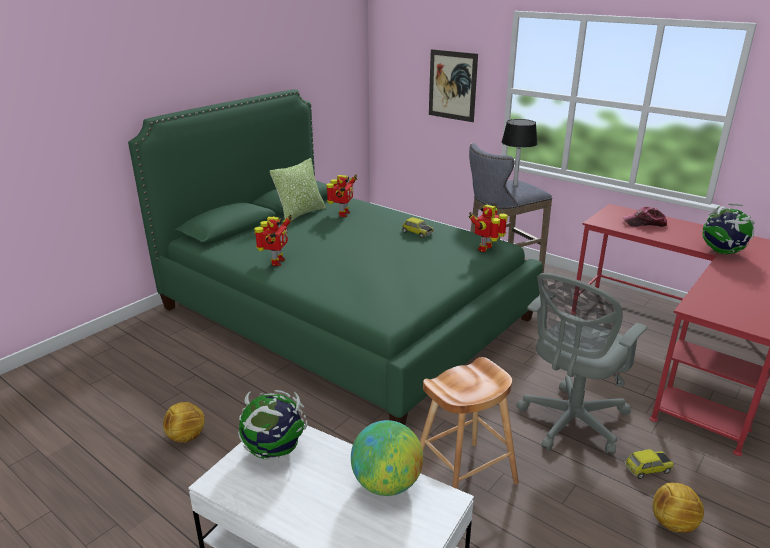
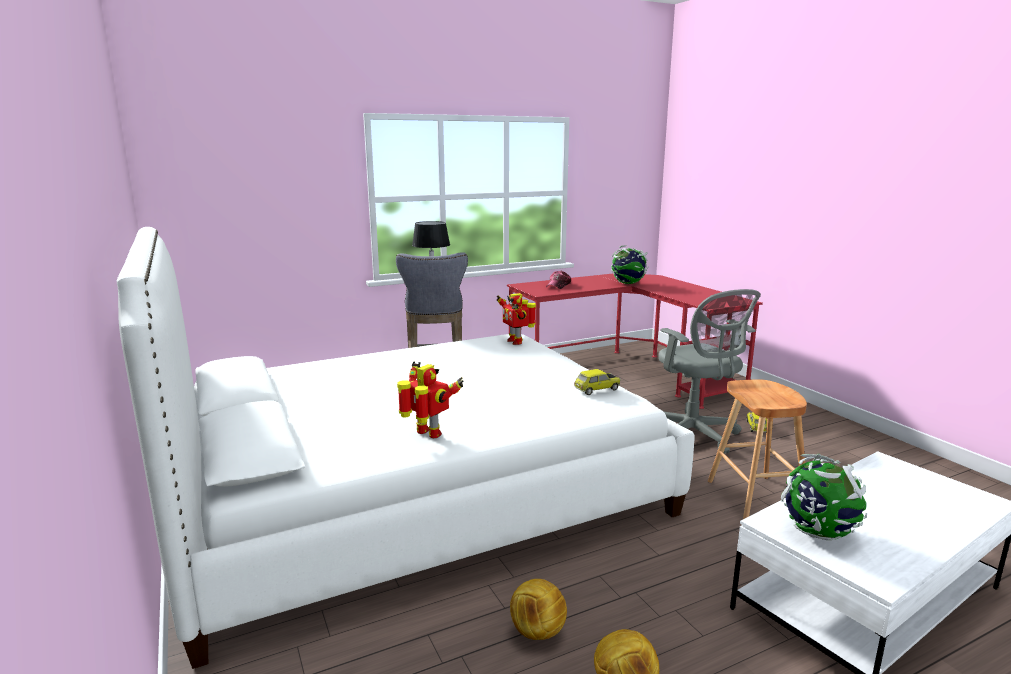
camera: 65 degrees left, 10 degrees down
green bed [128,89,543,425] -> white bed [117,227,695,669]
pillow [270,158,326,220] -> none
toy robot [326,174,358,217] -> none
globe [351,420,423,496] -> none
toy car [402,217,434,238] -> toy car moved to [574,369,621,395]
picture [429,49,478,122] -> none
football [652,483,704,533] -> football moved to [510,579,567,640]

